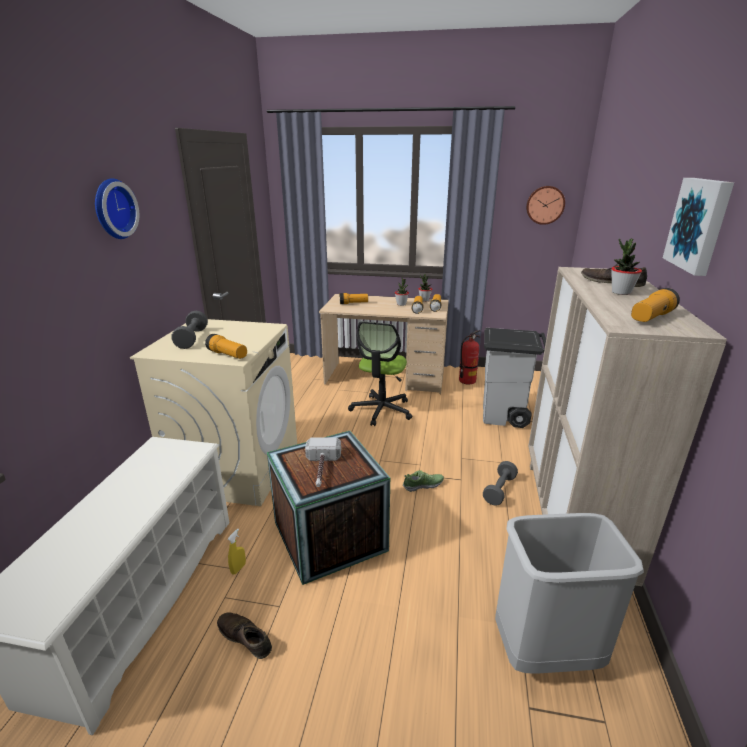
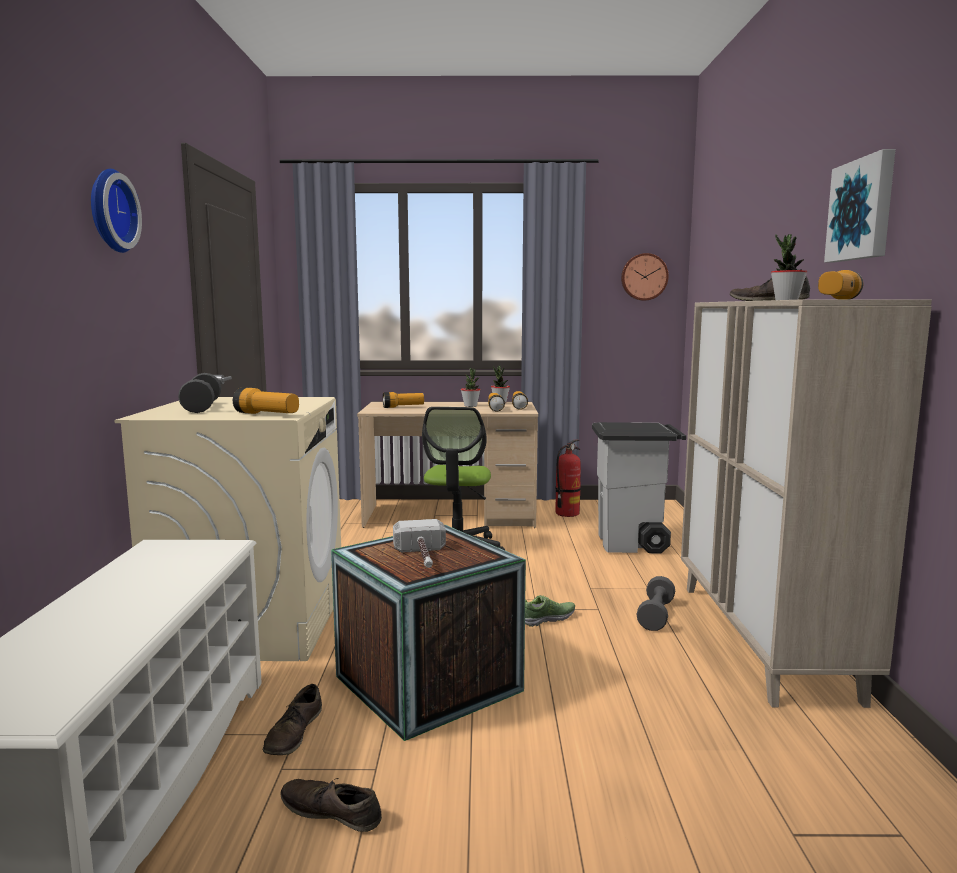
camera: 10 degrees left, 15 degrees down
yellow spray bottle [228,529,246,575] -> brown shoe [263,684,322,755]
grey trash can [495,513,644,674] -> none

